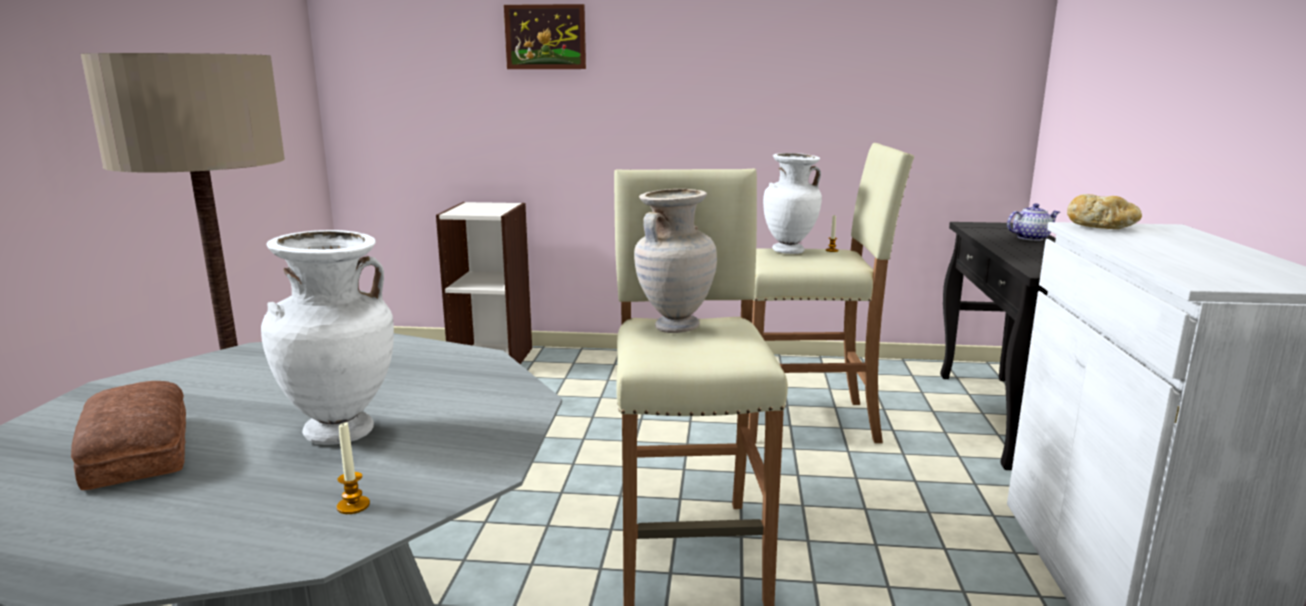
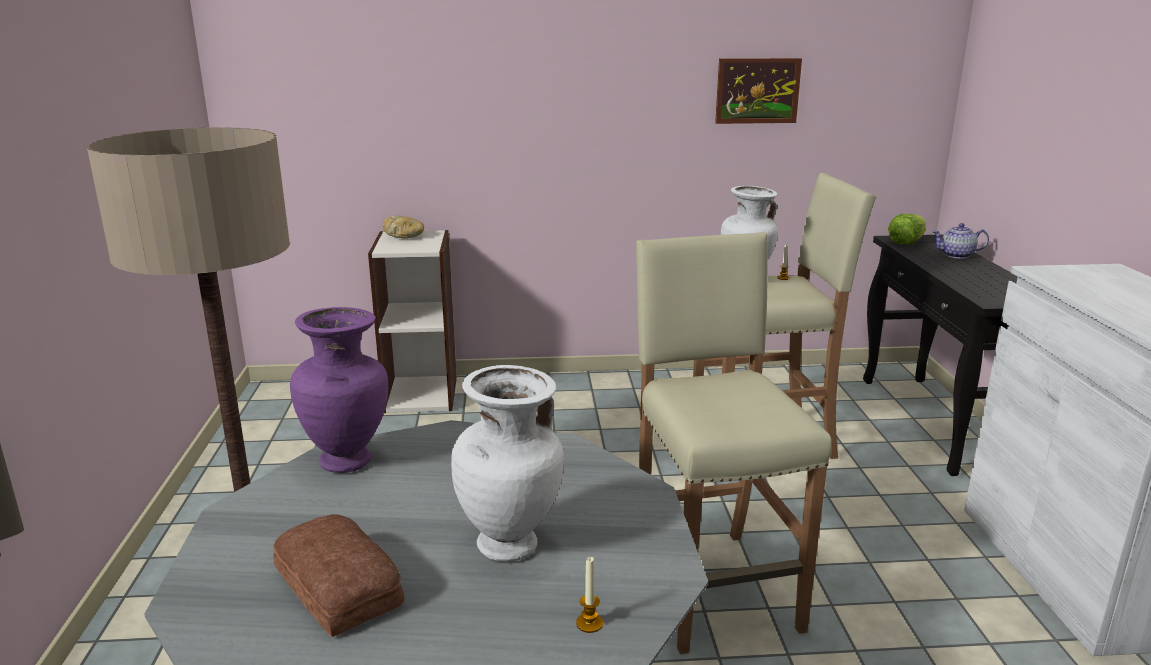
camera: 10 degrees left, 5 degrees up
picture [504,4,586,69] -> picture moved to [715,58,802,124]
beige vase [634,189,717,333] -> none
teapot [1007,203,1060,241] -> teapot turned 150 degrees counterclockwise [932,223,989,259]
bread [1067,194,1142,229] -> bread moved to [382,216,424,239]
none -> purple vase [290,307,388,473]
none -> lettuce [888,214,926,245]

